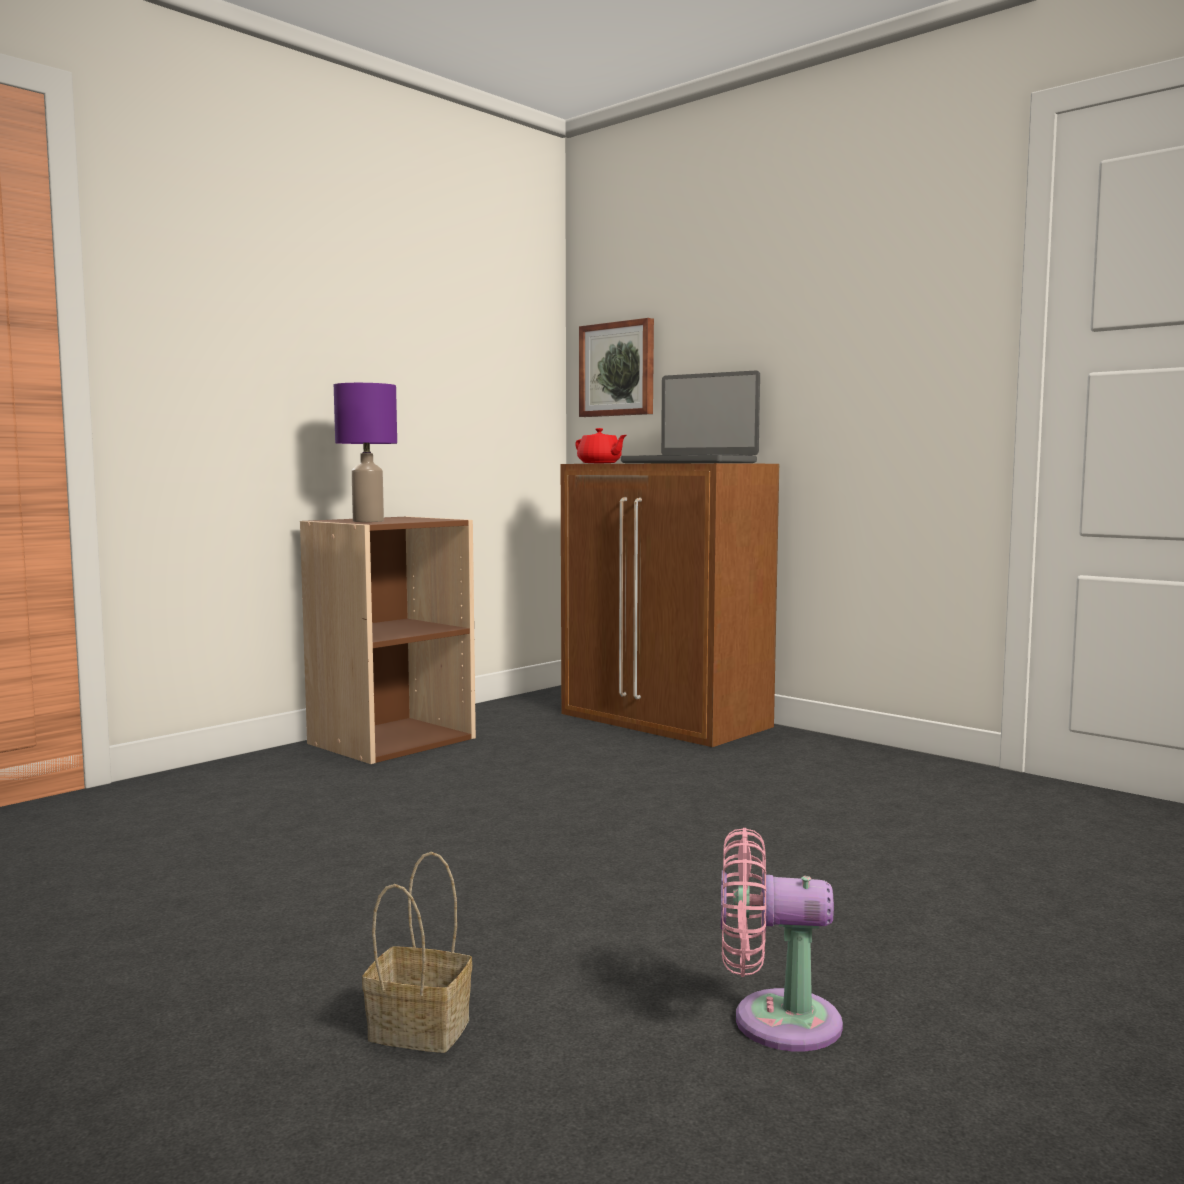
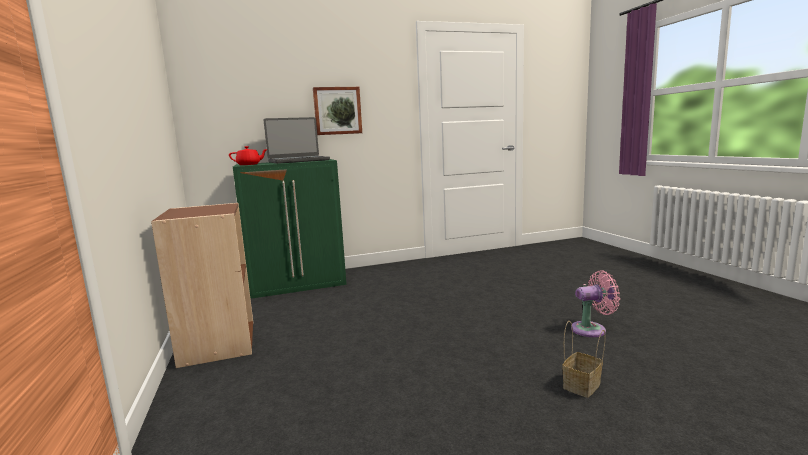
camera: 60 degrees left, 5 degrees up
purple table lamp [334,383,397,522] -> none
brown cabinet [561,463,779,747] -> green cabinet [233,159,347,299]
picture [579,318,654,417] -> picture moved to [313,87,362,135]
pink fan [721,828,843,1051] -> pink fan turned 135 degrees counterclockwise [571,270,620,337]

